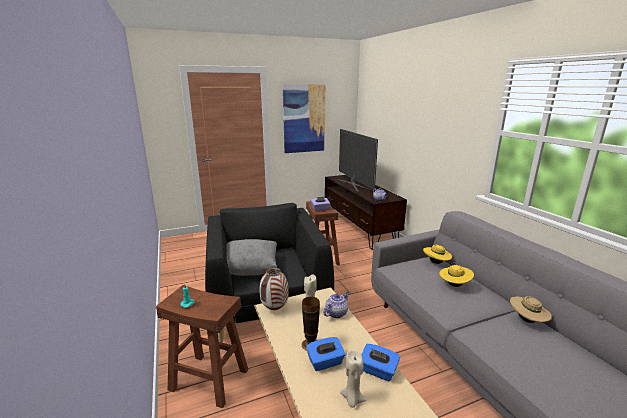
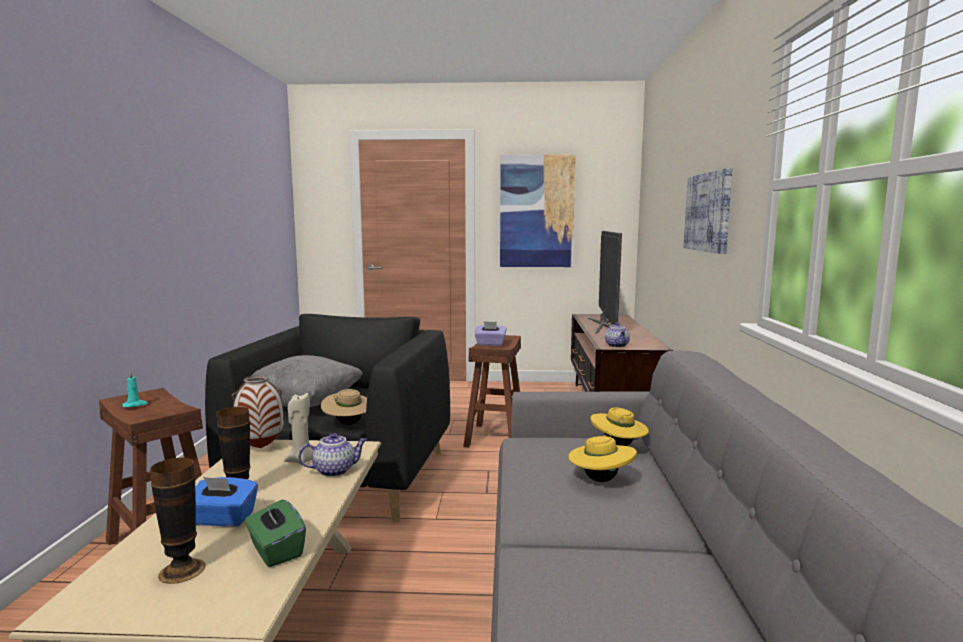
camera: 25 degrees right, 10 degrees down
beige candle [340,350,366,408] -> vase [150,458,206,584]
blue tissue box [362,344,400,381] -> green tissue box [245,500,306,567]
beige hat [510,296,552,323] -> beige hat moved to [321,389,367,425]
none -> picture [683,168,732,254]

